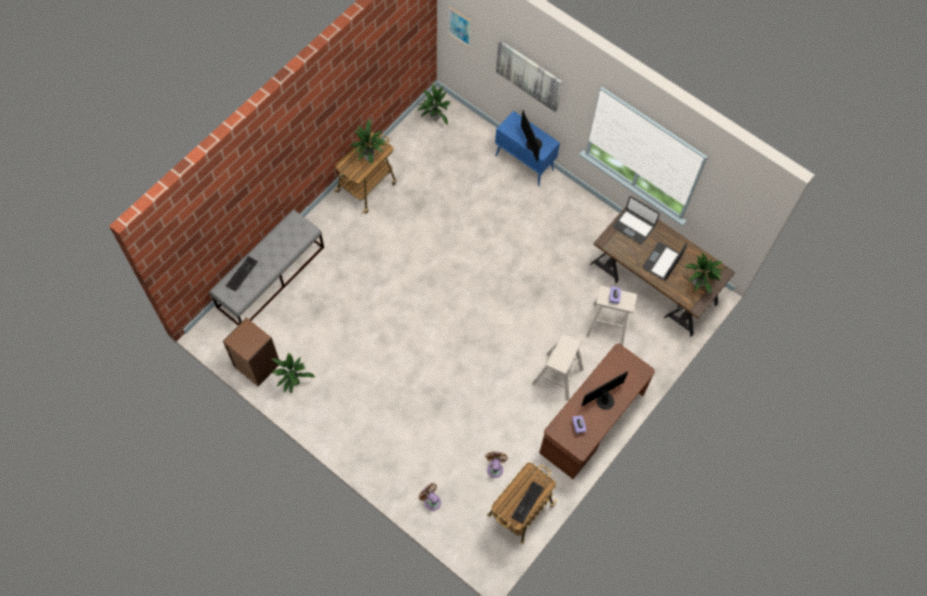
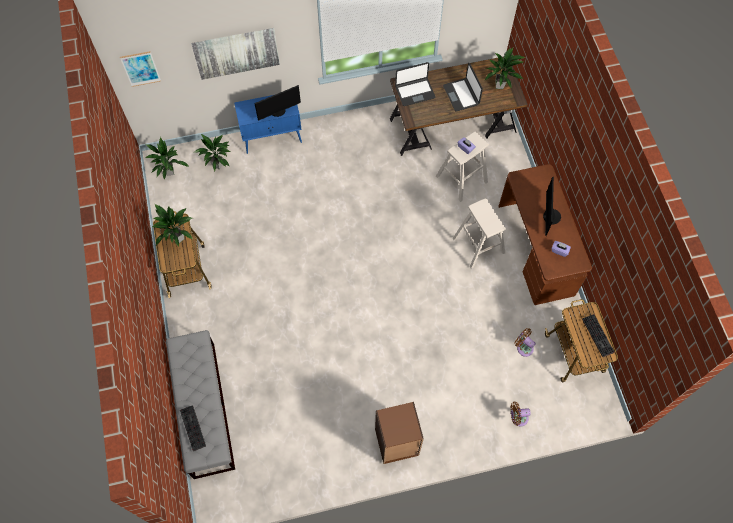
camera: 50 degrees left, 0 degrees up
brown bookcase [223,317,279,387] -> brown bookcase moved to [375,402,424,464]
potted plant [271,352,315,393] -> potted plant moved to [193,134,230,171]
monitor [521,110,542,162] -> monitor turned 45 degrees counterclockwise [254,85,301,120]

